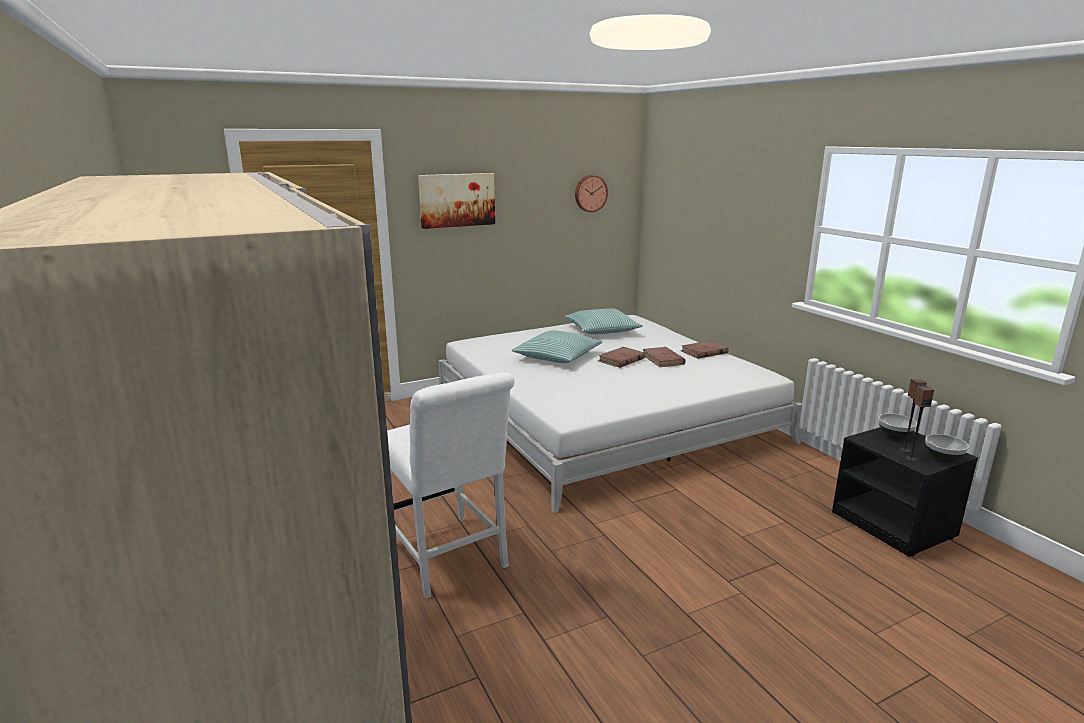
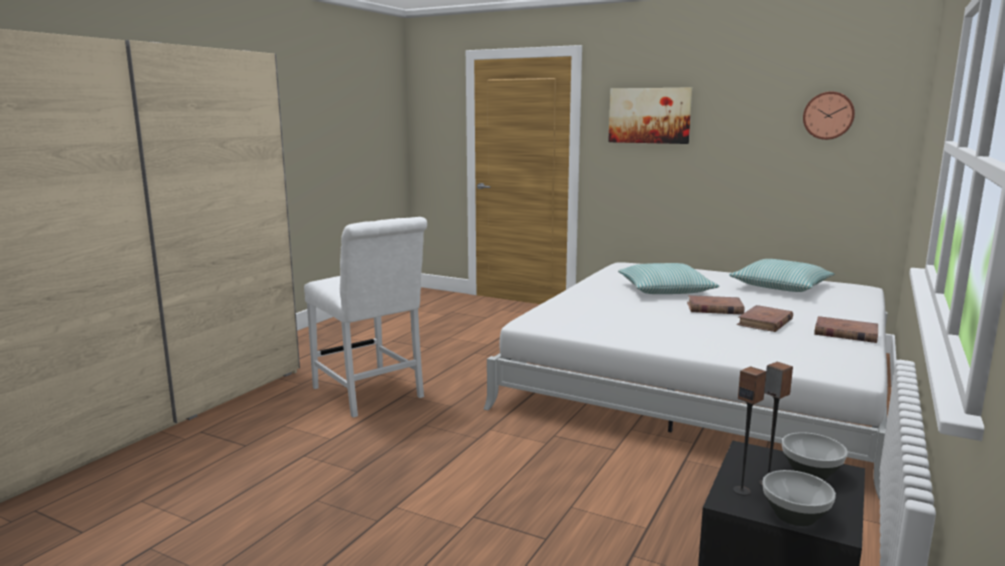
camera: 55 degrees right, 5 degrees down
white chair [387,372,514,599] -> white chair turned 60 degrees counterclockwise [304,217,427,418]

